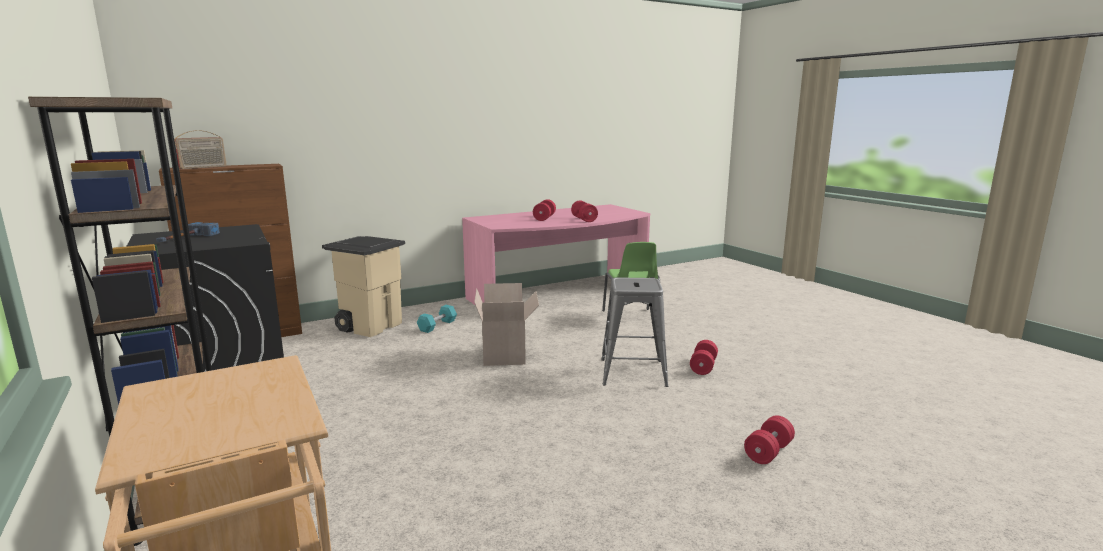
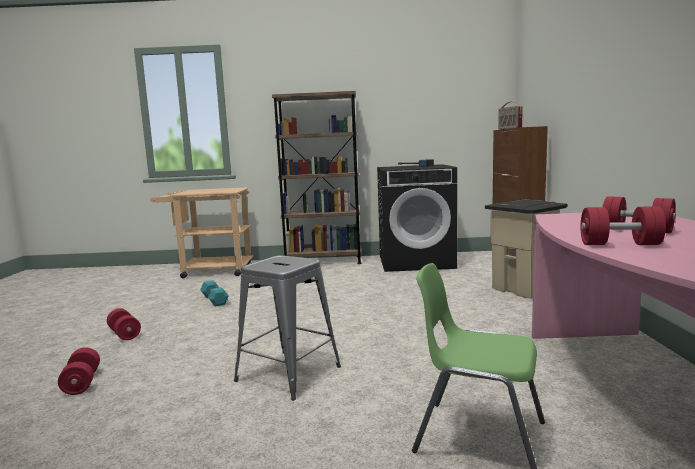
camera: 120 degrees right, 5 degrees down
turquoise dumbbell [417,305,457,333] -> turquoise dumbbell moved to [200,280,229,307]
cardboard box [474,283,539,366] -> none
red dumbbell [690,340,718,375] -> red dumbbell moved to [107,308,141,340]

